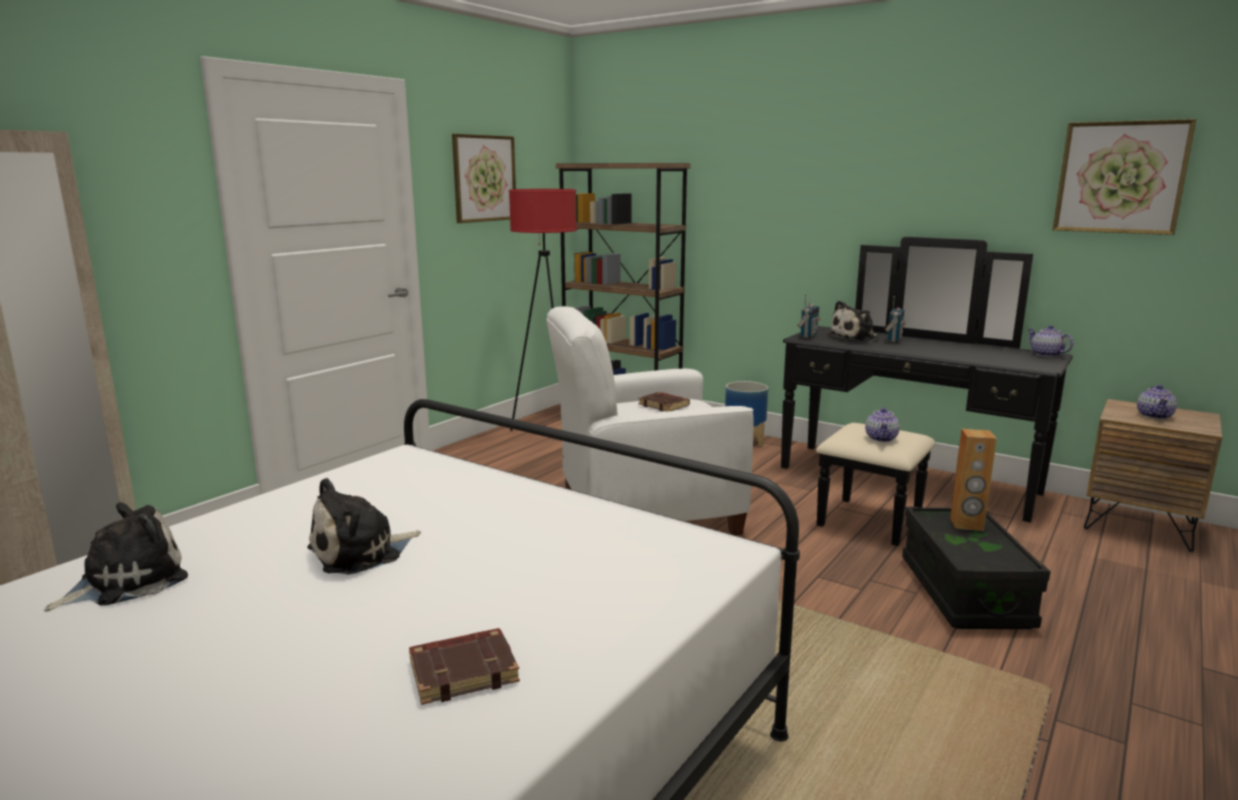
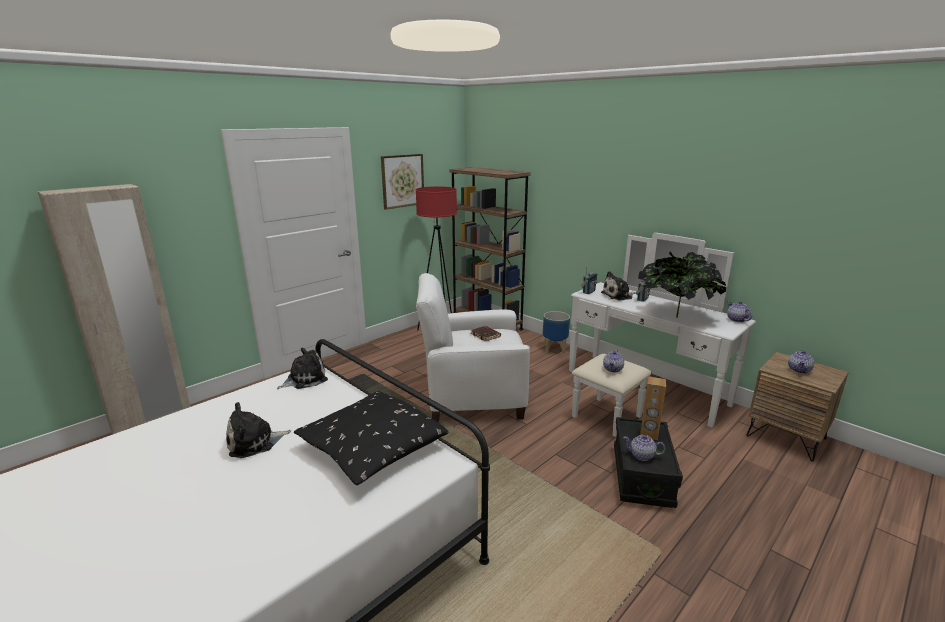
camera: 10 degrees right, 5 degrees up
plush toy [44,502,188,612] -> plush toy moved to [277,347,328,389]
brown book [409,628,520,705] -> none
black dresser [781,237,1073,546] -> white dresser [569,233,756,437]
picture [1053,119,1196,235] -> none
none -> black pillow [294,391,448,485]
none -> teapot [623,435,665,461]
none -> potted plant [638,252,726,318]

